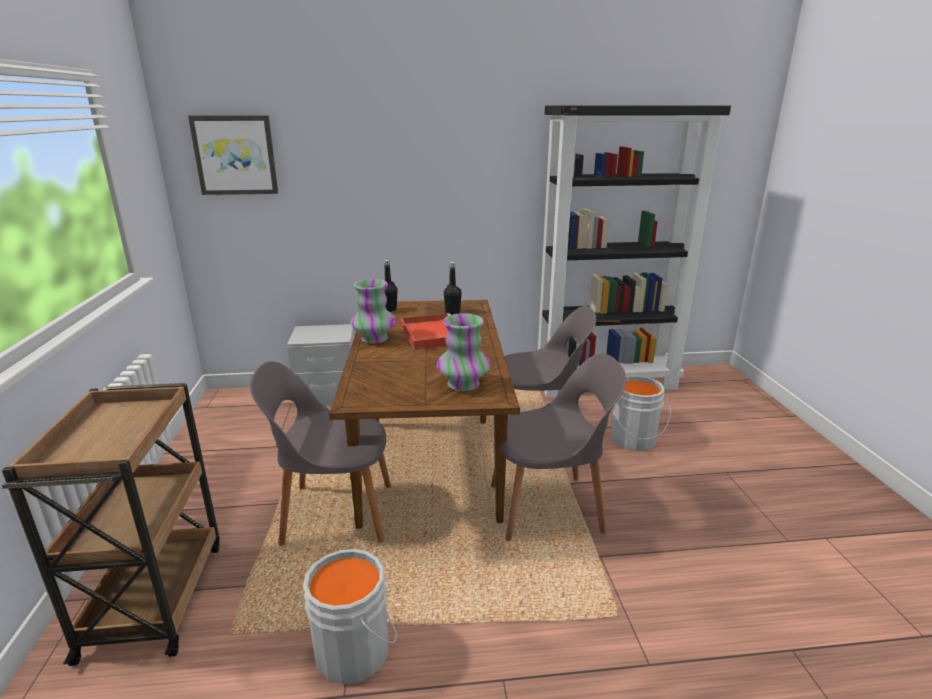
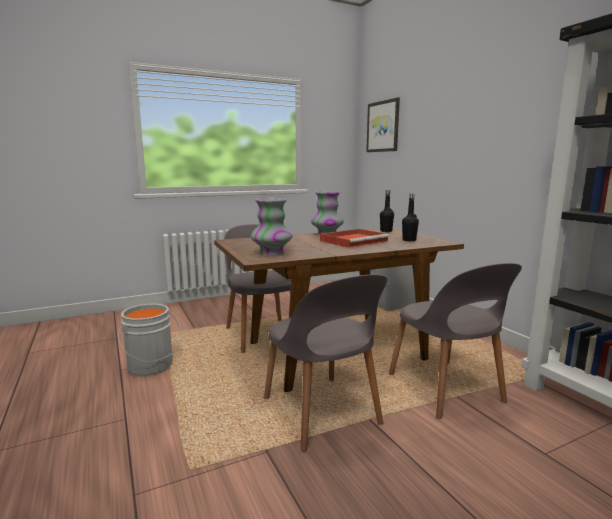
camera: 70 degrees right, 10 degrees down
brown cart [2,383,220,666] -> none
grey bucket [610,376,671,451] -> none

